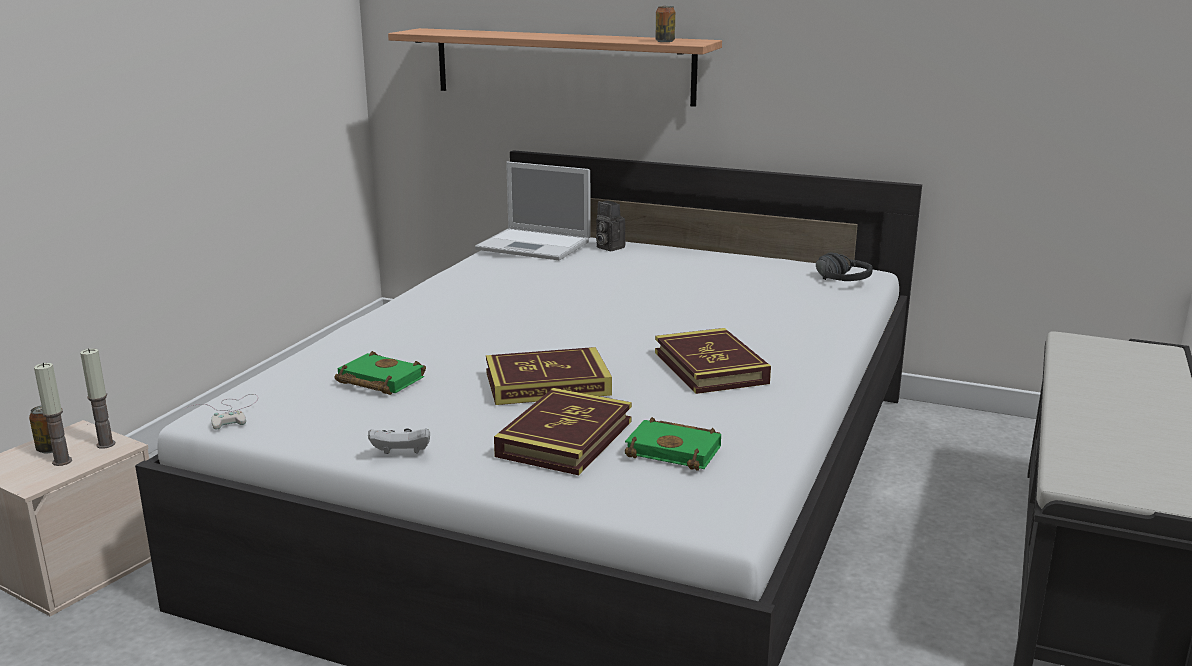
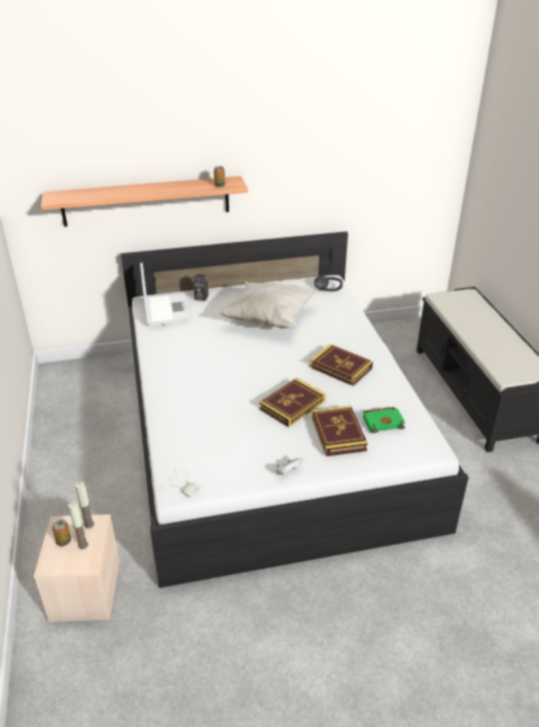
camera: 35 degrees left, 15 degrees up
green book [334,351,426,395] -> none
laptop [475,161,590,261] -> laptop turned 90 degrees counterclockwise [140,262,191,326]
none -> white pillow [214,281,320,329]

